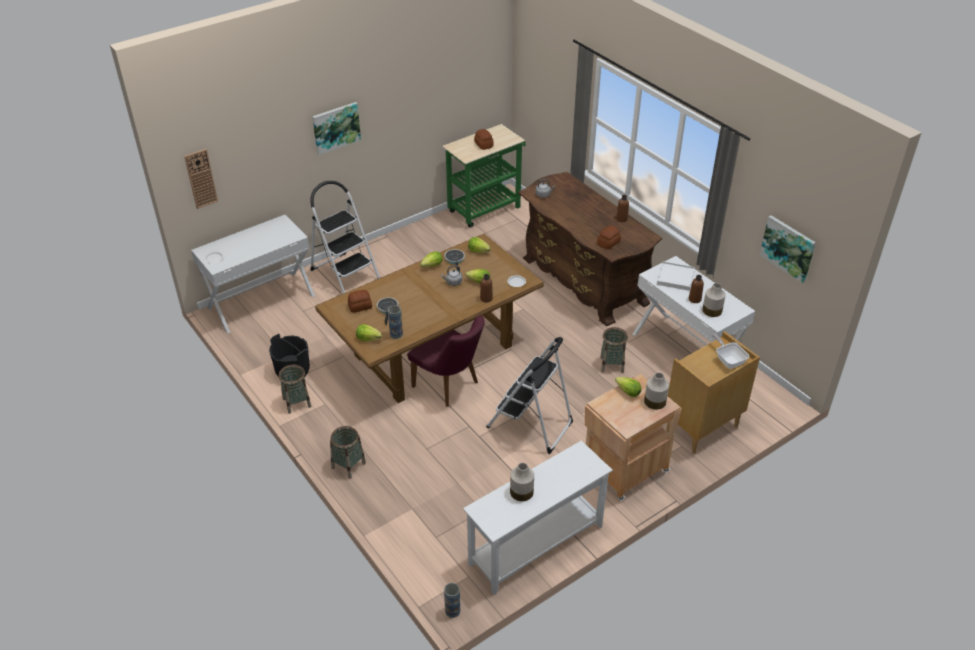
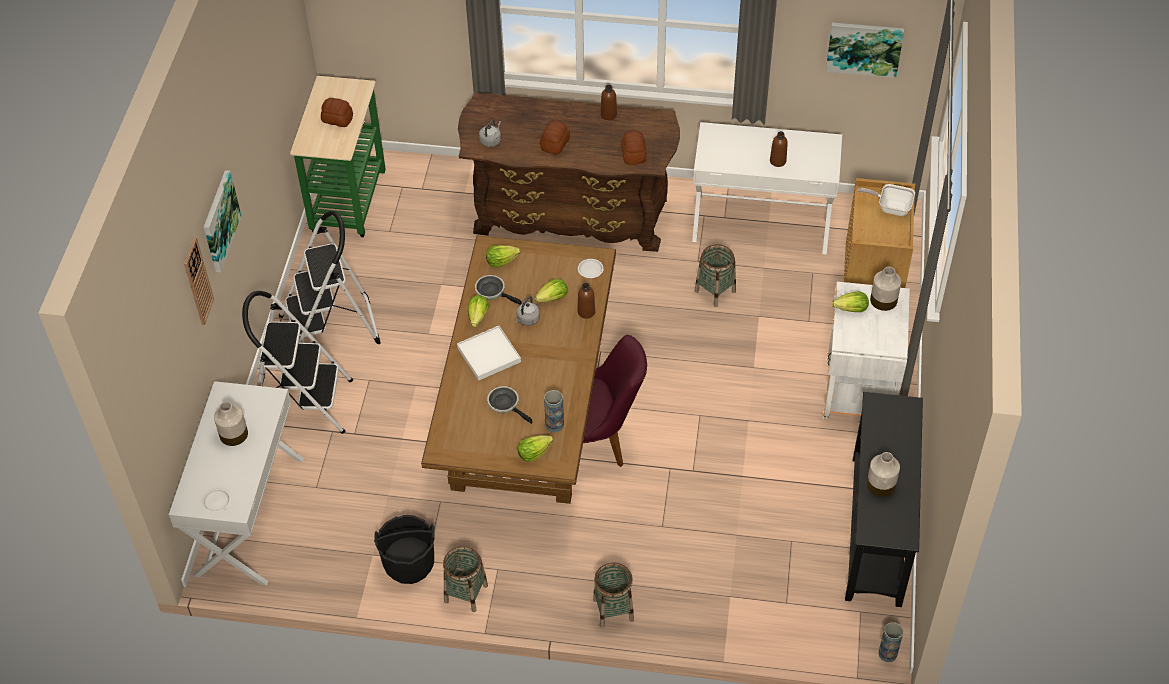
camera: 45 degrees left, 10 degrees up
wall clock [184,149,218,209] -> wall clock moved to [184,237,214,325]
bread [348,290,372,313] -> bread moved to [540,121,570,155]
white console table [463,440,613,595] -> black console table [845,392,923,607]
step ladder [486,337,573,454] -> step ladder moved to [279,211,381,344]
brown cart [585,374,682,502] -> white cart [823,282,910,419]
white tray [657,262,695,291] -> white tray moved to [457,326,521,381]
beige vase [702,283,726,317] -> beige vase moved to [214,402,248,446]

